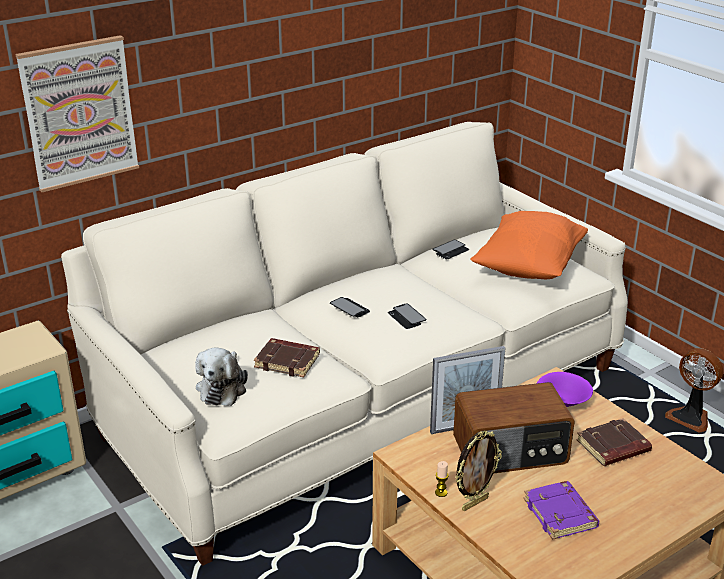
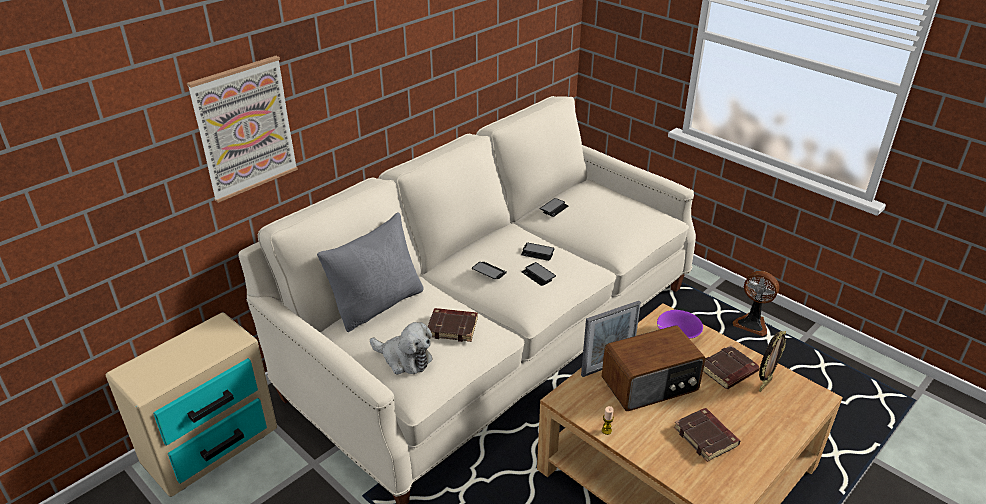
camera: 10 degrees left, 5 degrees up
plush toy [195,347,248,406] -> plush toy turned 60 degrees counterclockwise [370,322,433,374]
picture frame [455,431,502,511] -> picture frame moved to [759,331,786,392]
orange pillow [470,211,588,279] -> none
purple book [523,481,599,540] -> brown book [674,408,740,462]
none -> grey pillow [317,212,424,332]
none -> phone [521,243,554,261]

